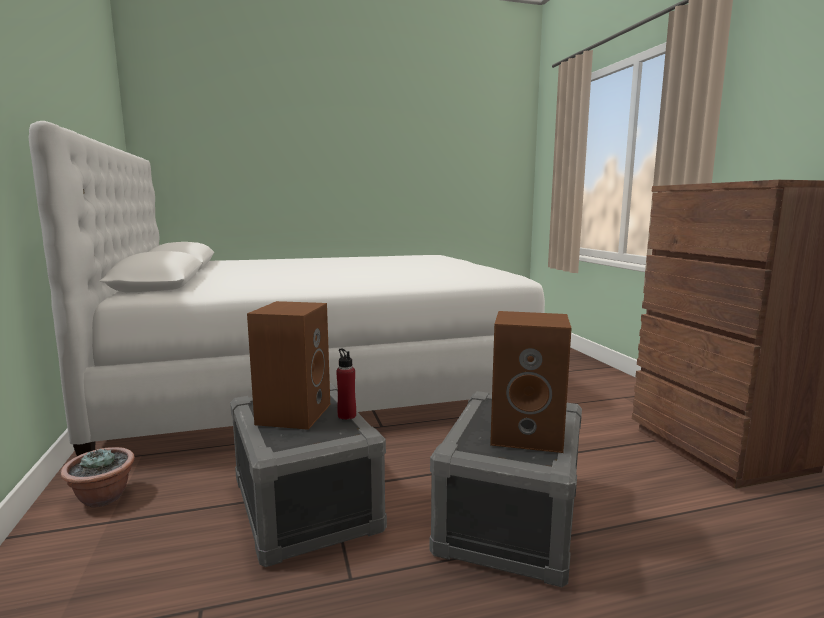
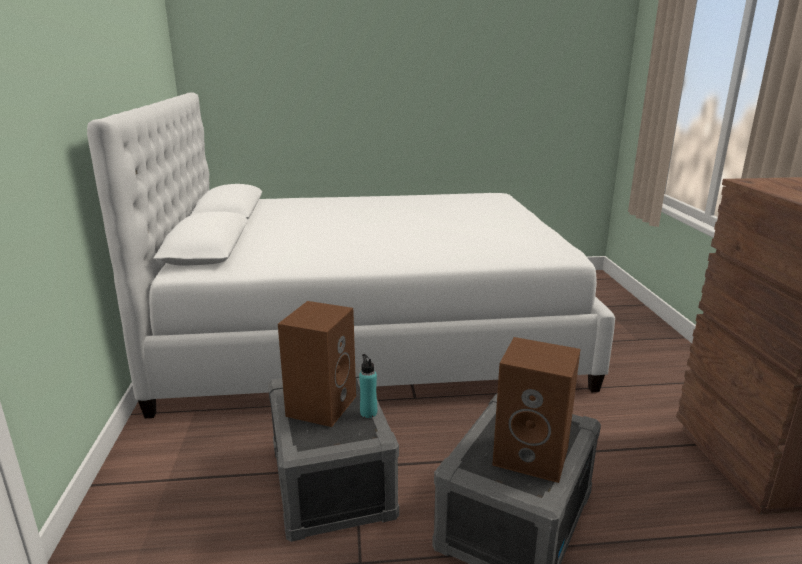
camera: 10 degrees right, 10 degrees up
potted plant [60,447,135,507] -> none
red bottle [336,348,356,420] -> turquoise bottle [359,354,377,418]

